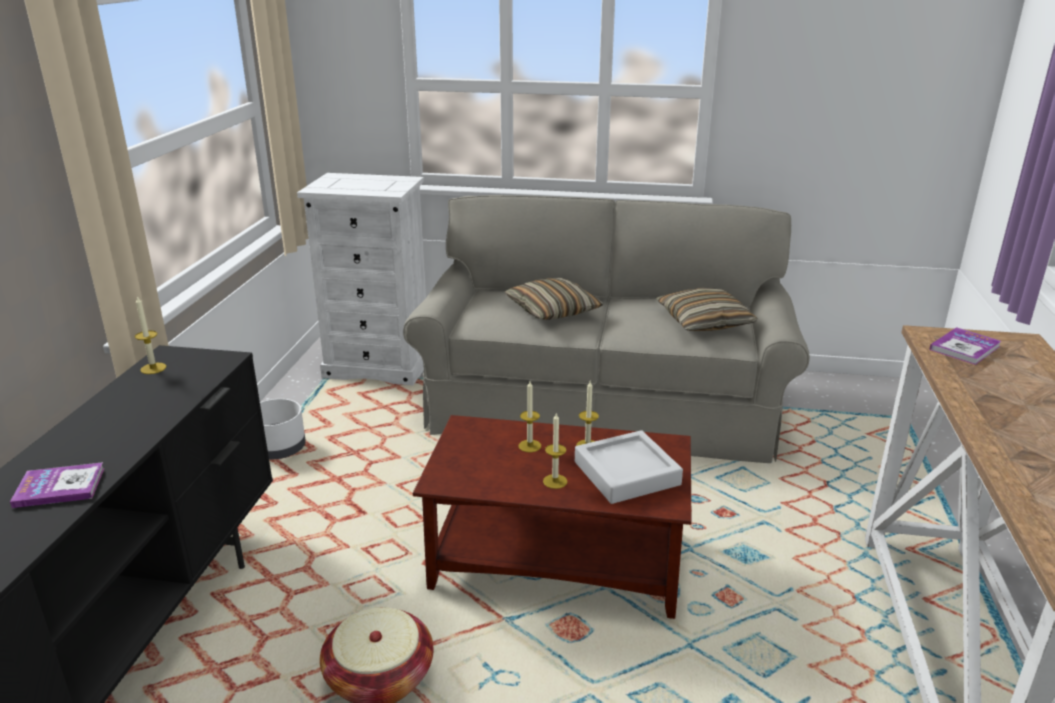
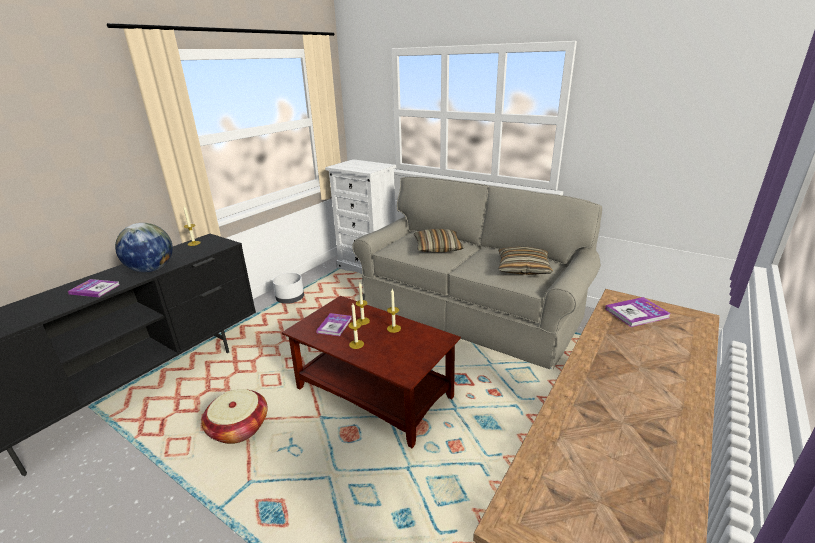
camera: 25 degrees right, 0 degrees up
grey tray [575,430,683,504] -> none
none -> globe [115,223,173,272]
none -> book [316,313,352,336]

